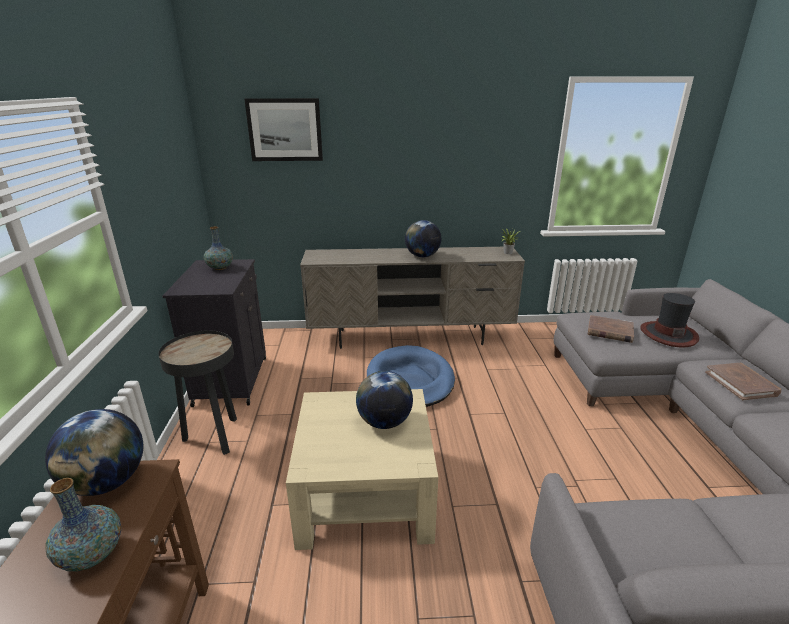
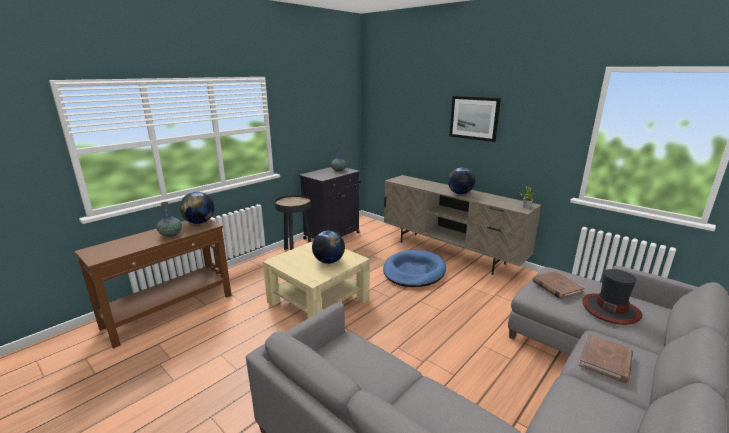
camera: 45 degrees right, 5 degrees down
picture [244,98,323,161] -> picture moved to [450,96,501,142]

